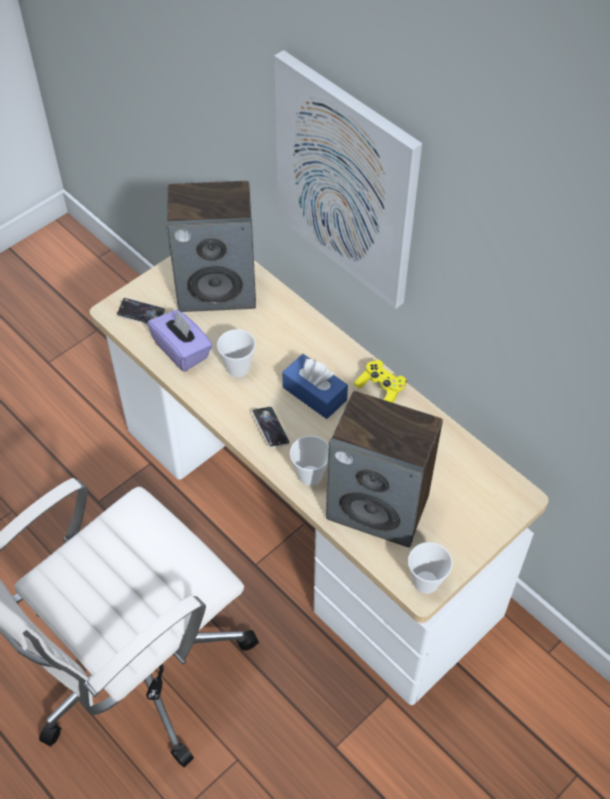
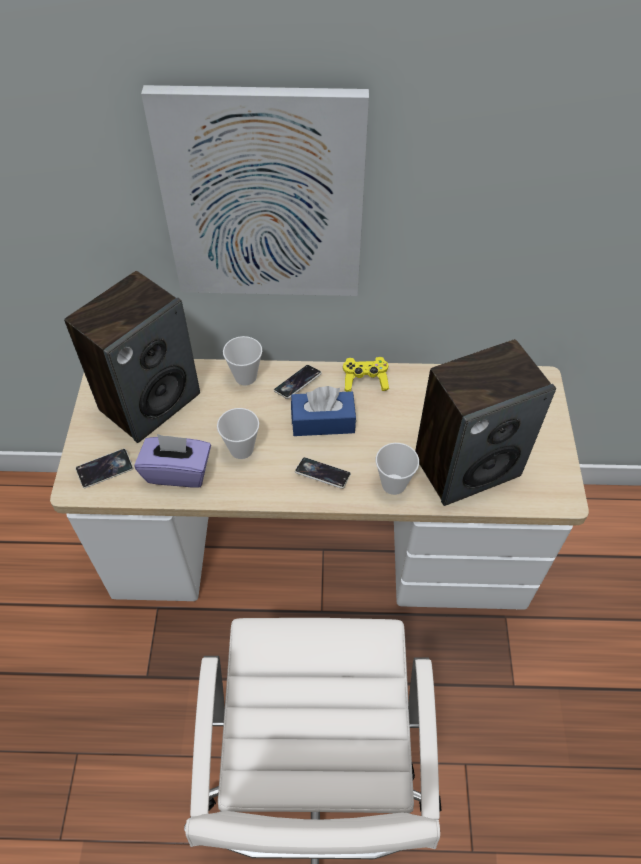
camera: 45 degrees left, 0 degrees up
cup [408,542,453,594] -> cup moved to [223,336,262,386]
none -> phone [274,365,322,399]

